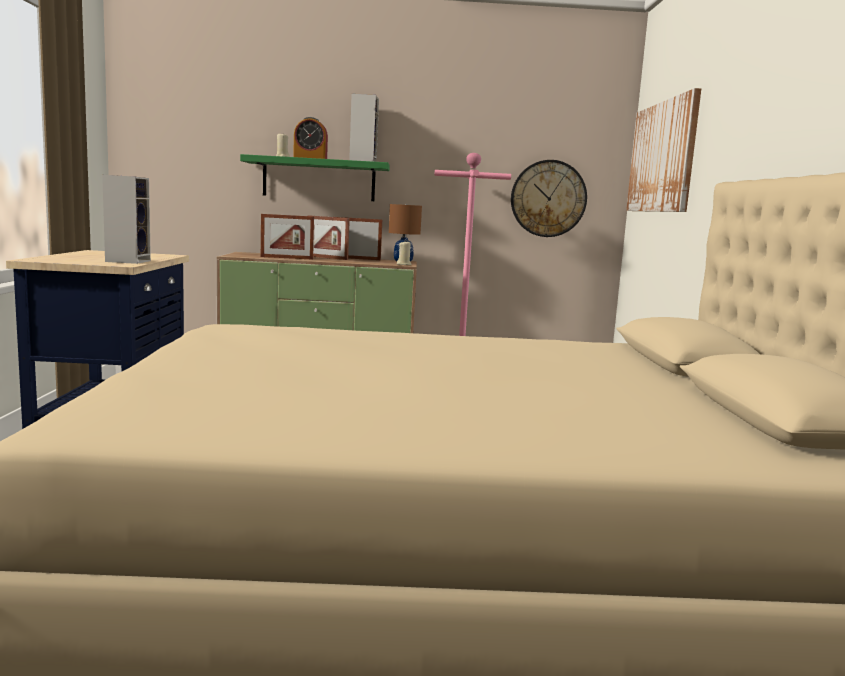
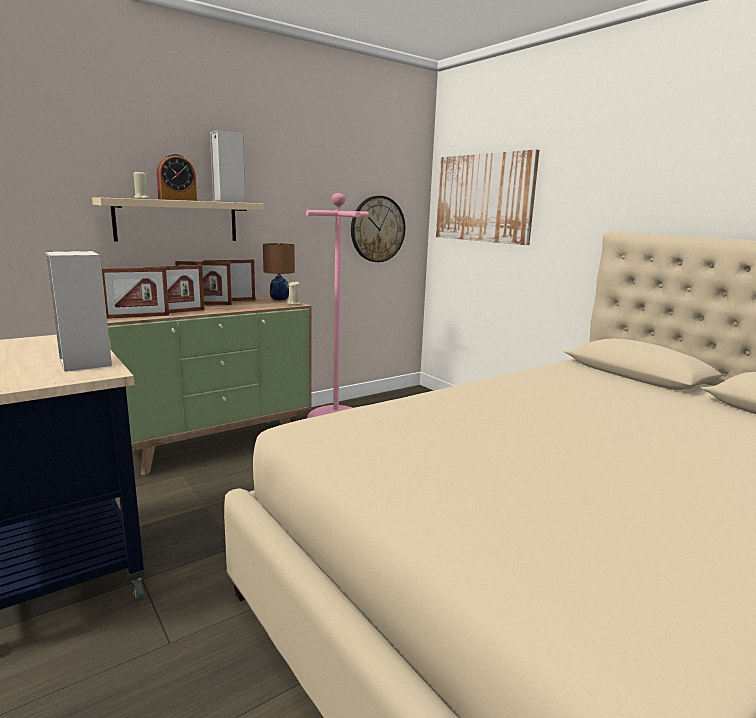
camera: 35 degrees left, 5 degrees up
green shelf [240,154,390,201] -> beige shelf [92,197,264,241]
none -> picture frame [102,267,169,319]

